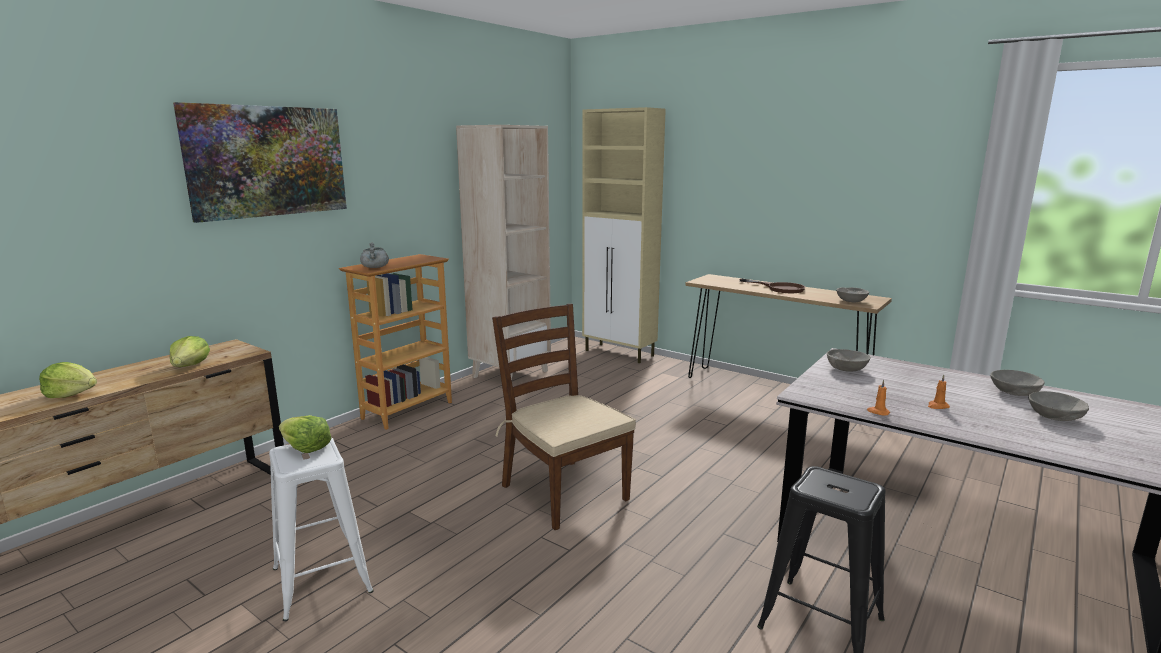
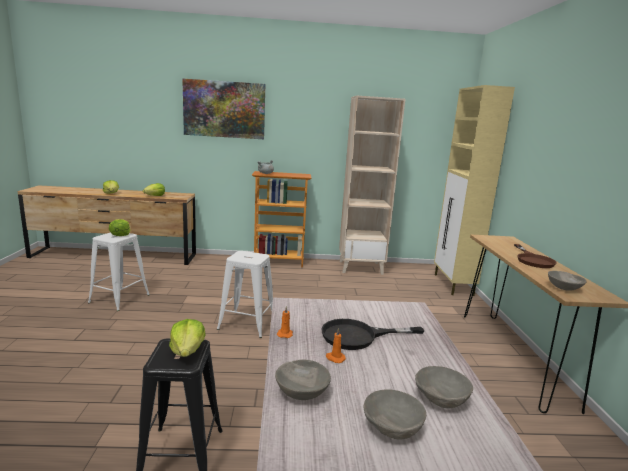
camera: 50 degrees right, 0 degrees up
brown chair [492,304,636,530] -> white stool [217,251,273,338]
grey bowl [827,349,871,372] -> grey bowl moved to [275,360,331,400]
none -> lettuce [169,319,206,357]
none -> black frying pan [321,319,424,350]

